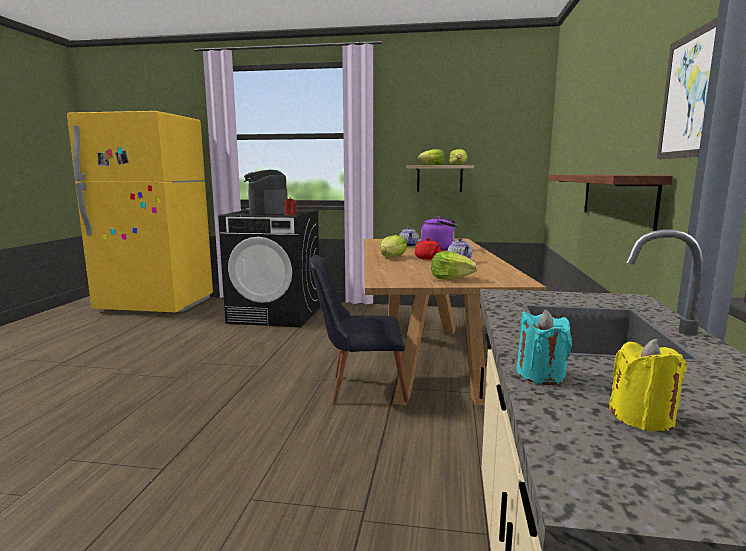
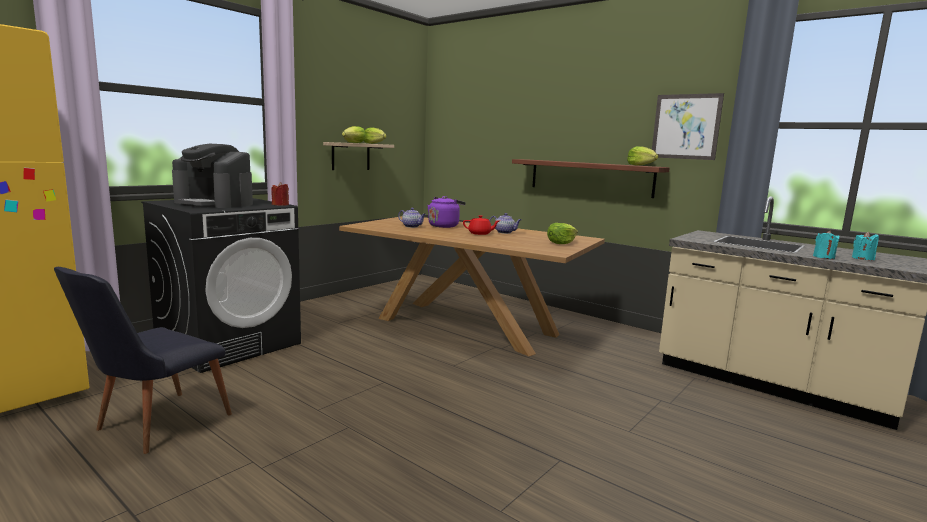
camera: 60 degrees left, 0 degrees up
black chair [309,255,409,405] -> black chair moved to [54,267,232,454]
lettuce [380,235,407,257] -> lettuce moved to [627,146,658,166]
yellow candle [609,339,687,431] -> turquoise candle [852,232,879,260]

